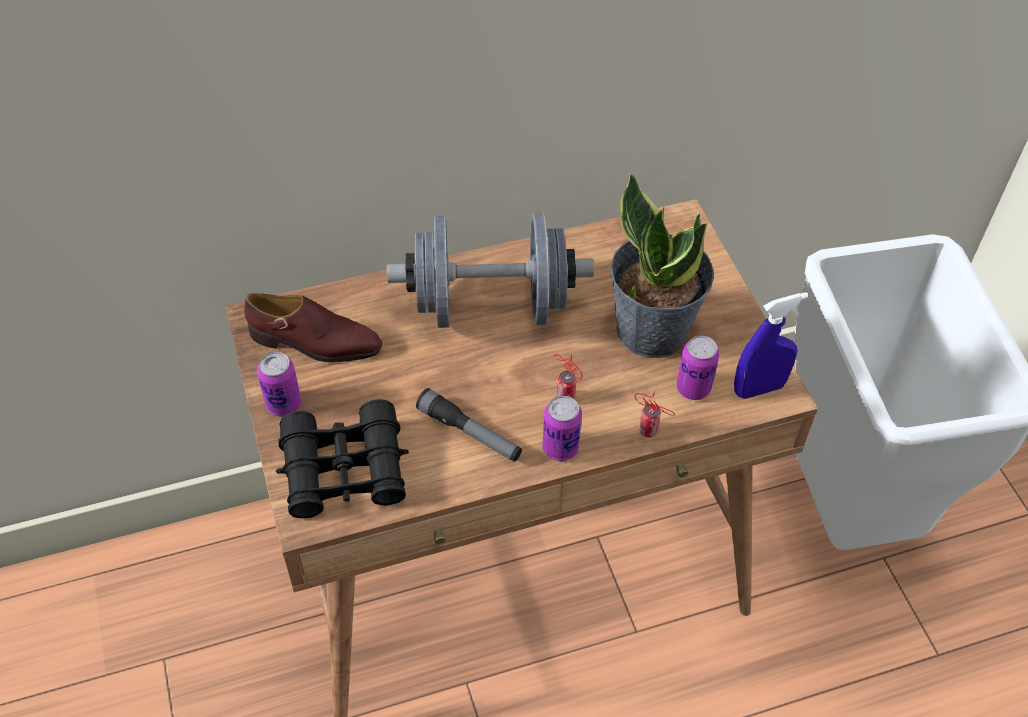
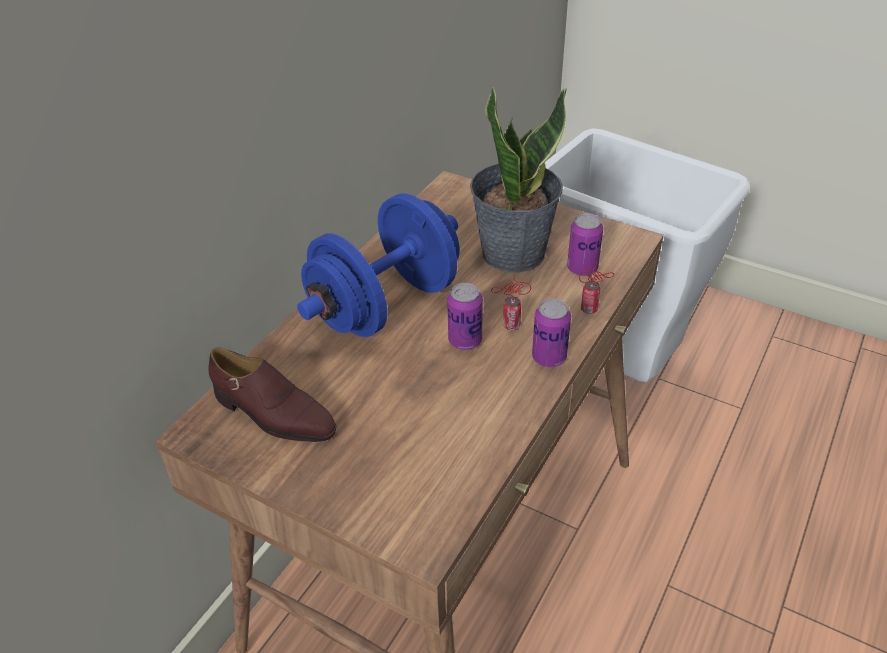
camera: 40 degrees left, 10 degrees down
brown shoe [245,293,382,362] -> brown shoe turned 60 degrees clockwise [208,348,337,442]
can [257,352,301,417] -> can moved to [447,283,483,350]
black binoculars [276,399,409,518] -> none
grey dumbbell [387,213,594,328] -> blue dumbbell [297,194,460,337]
flashlight [416,388,522,462] -> none
blue spray bottle [734,292,808,399] -> none

